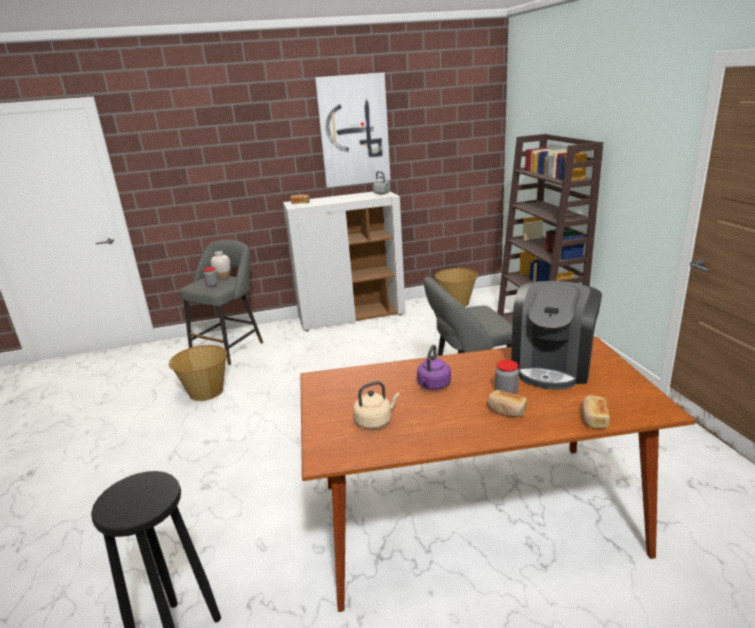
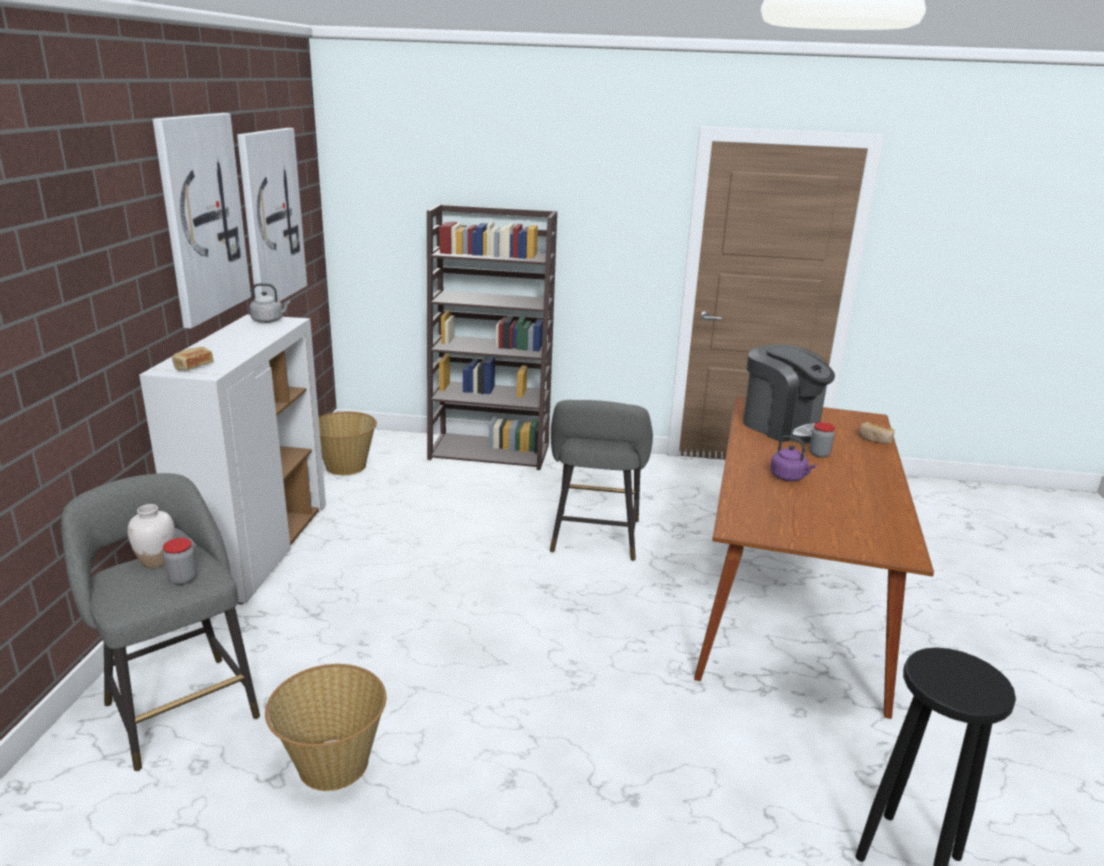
camera: 70 degrees left, 0 degrees up
beige kettle [353,381,400,429] -> none
bread [487,390,527,417] -> none
none -> picture [237,128,307,302]

